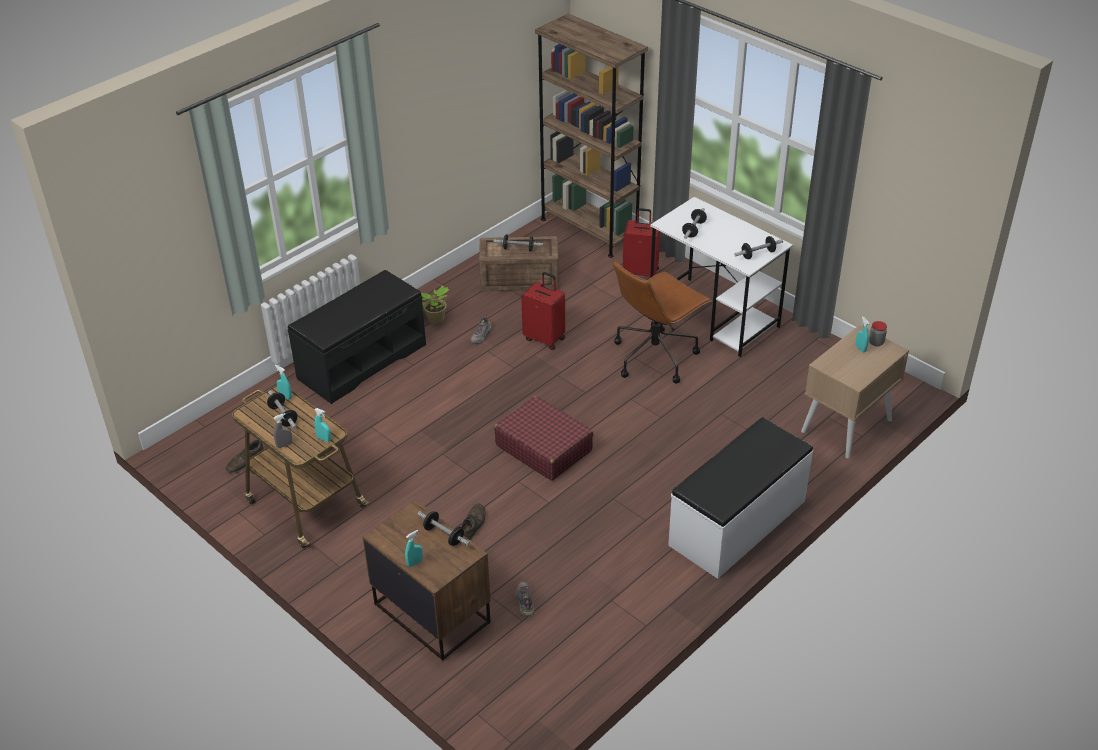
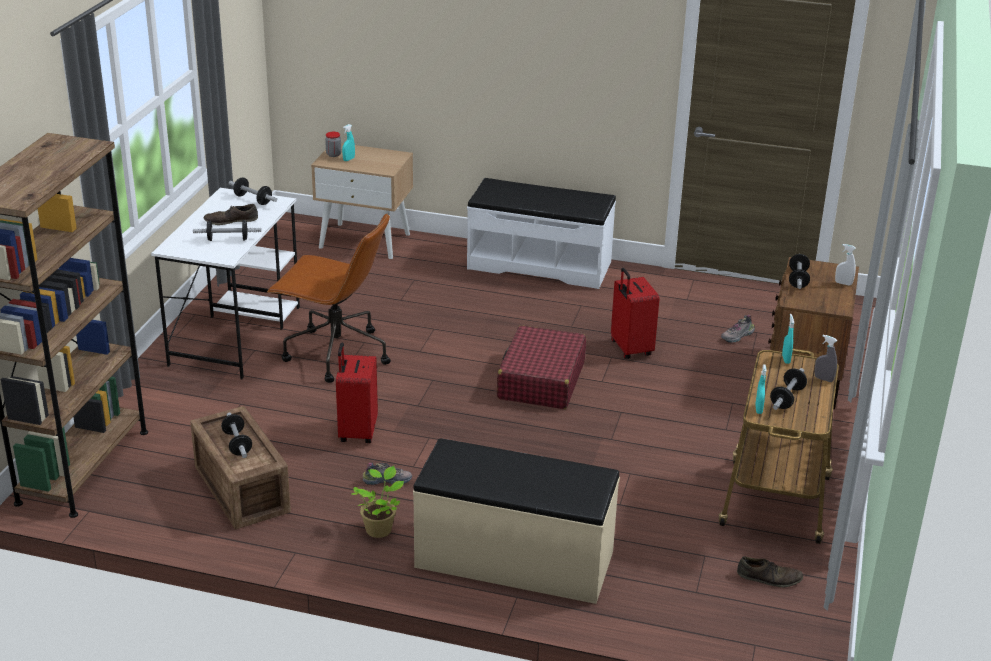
camera: 120 degrees left, 10 degrees down
black bench [288,270,426,404] -> beige bench [413,438,620,604]
turquoise spray bottle [405,530,423,567] -> white spray bottle [835,244,856,286]
brown shoe [460,503,486,540] -> brown shoe moved to [204,204,258,225]
red suitcase [623,208,660,276] -> red suitcase moved to [611,268,659,359]

